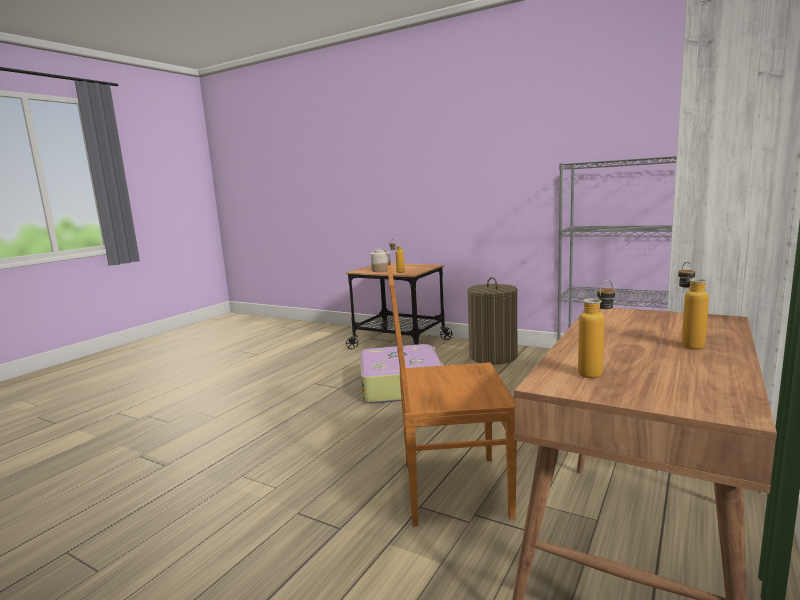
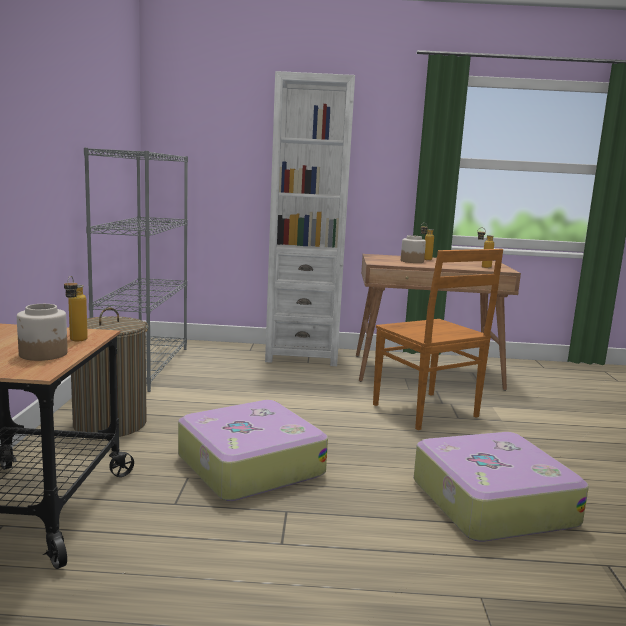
camera: 120 degrees left, 0 degrees up
none -> jar [401,235,426,263]
none -> suitcase [414,432,589,542]

